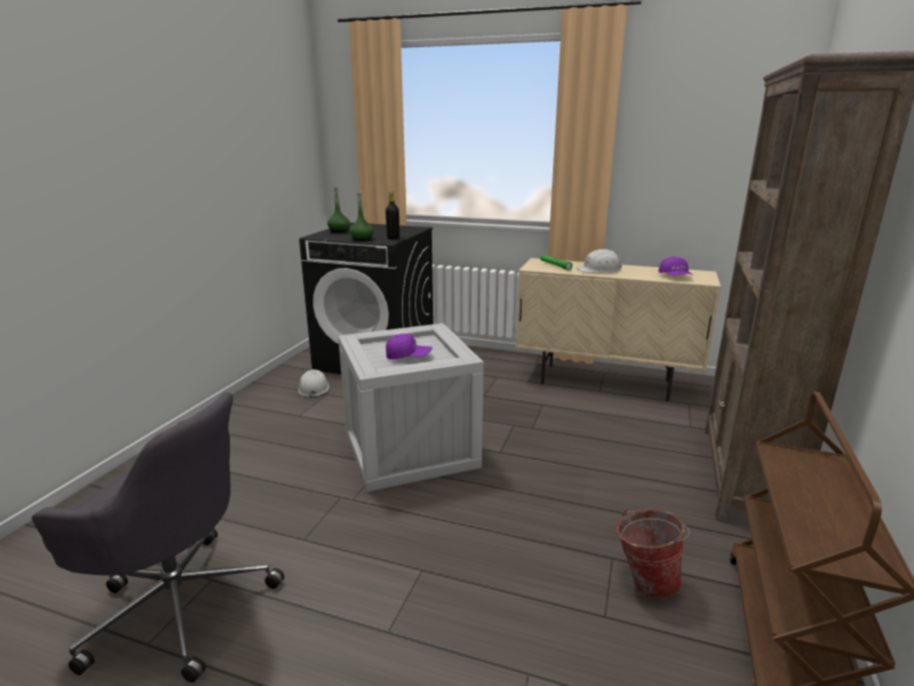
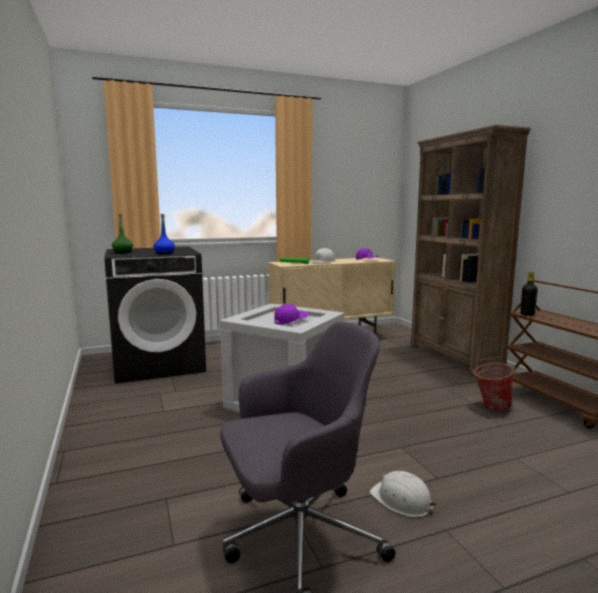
camera: 40 degrees left, 10 degrees down
white hard hat [298,369,329,398] -> white hard hat moved to [370,471,437,517]
green bottle [350,192,374,241] -> blue bottle [154,214,175,254]
black bottle [385,191,400,239] -> black bottle moved to [520,272,538,316]

